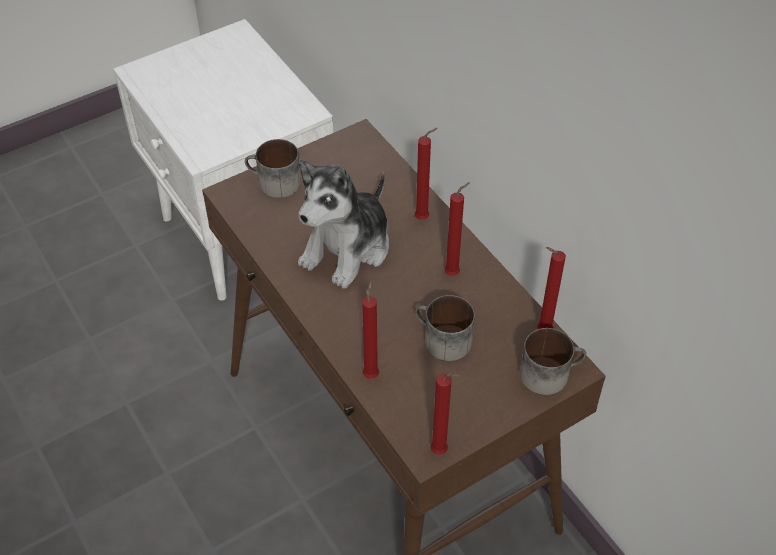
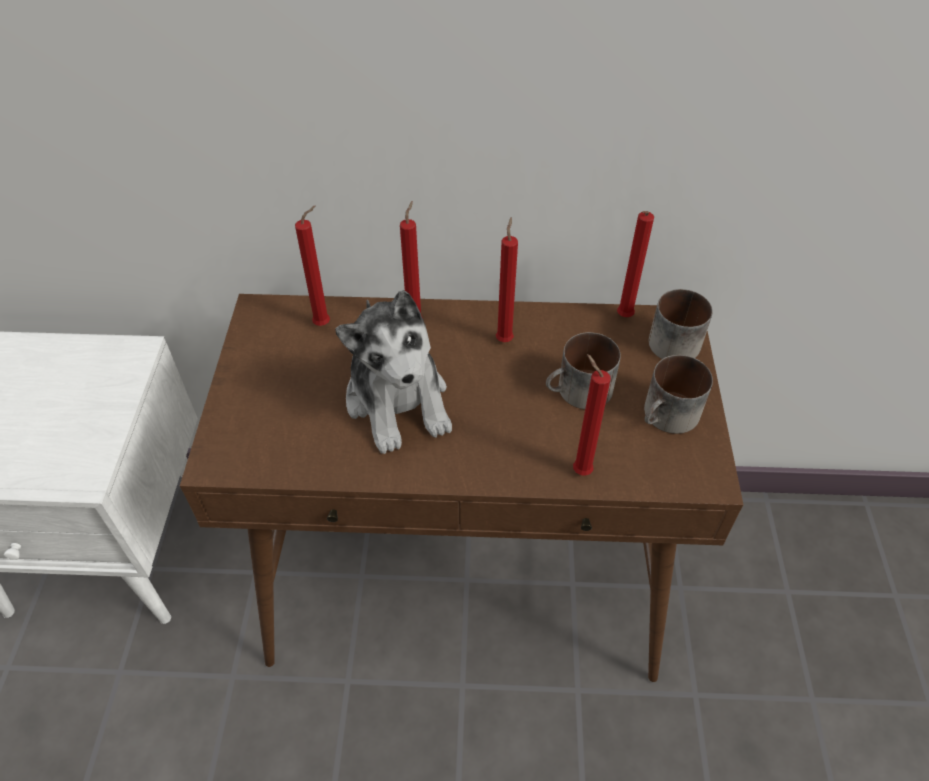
camera: 55 degrees left, 0 degrees up
mug [245,139,301,198] -> mug moved to [644,355,713,434]
red candle [430,373,460,455] -> red candle moved to [295,205,330,326]

